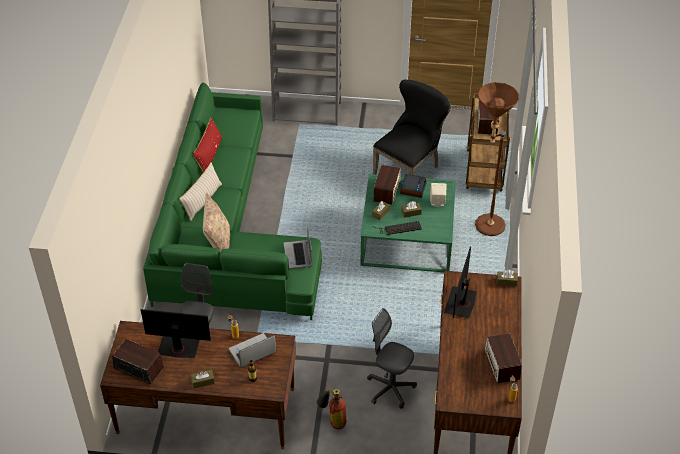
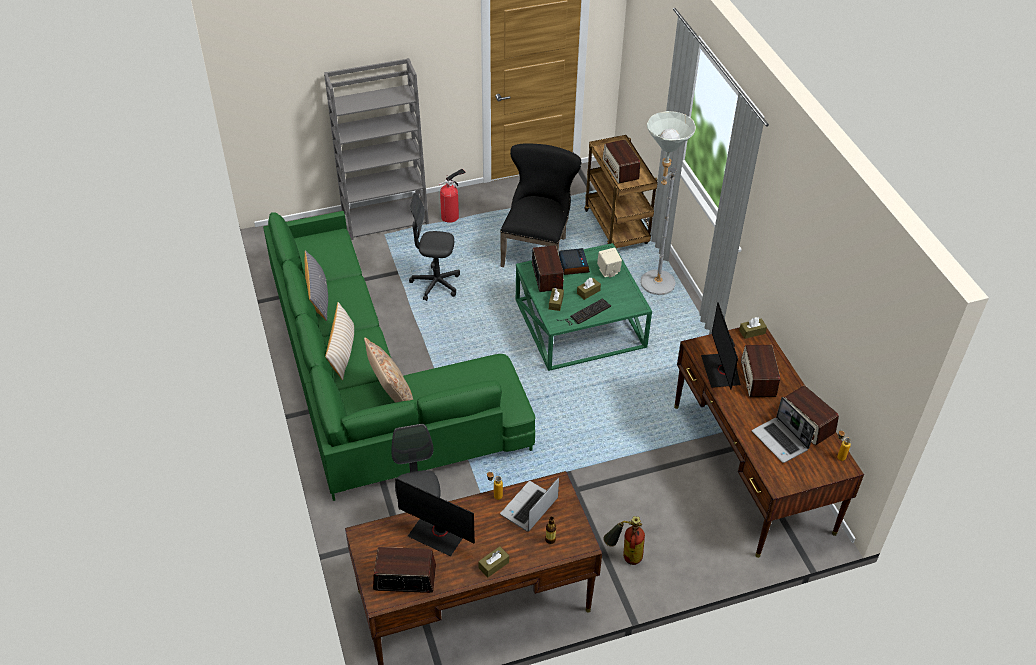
camera: 25 degrees left, 0 degrees up
monitor [141,309,211,358] -> monitor turned 135 degrees counterclockwise [395,478,475,556]
red pillow [193,118,222,172] -> grey pillow [305,250,328,321]
laptop [284,225,312,269] -> laptop moved to [752,397,815,463]
grey office chair [367,308,417,409] -> grey office chair moved to [409,193,460,301]
brown floor lamp [475,82,520,236] -> grey floor lamp [640,111,696,295]
none -> fire extinguisher [439,169,465,223]
none -> radio [741,345,780,397]

